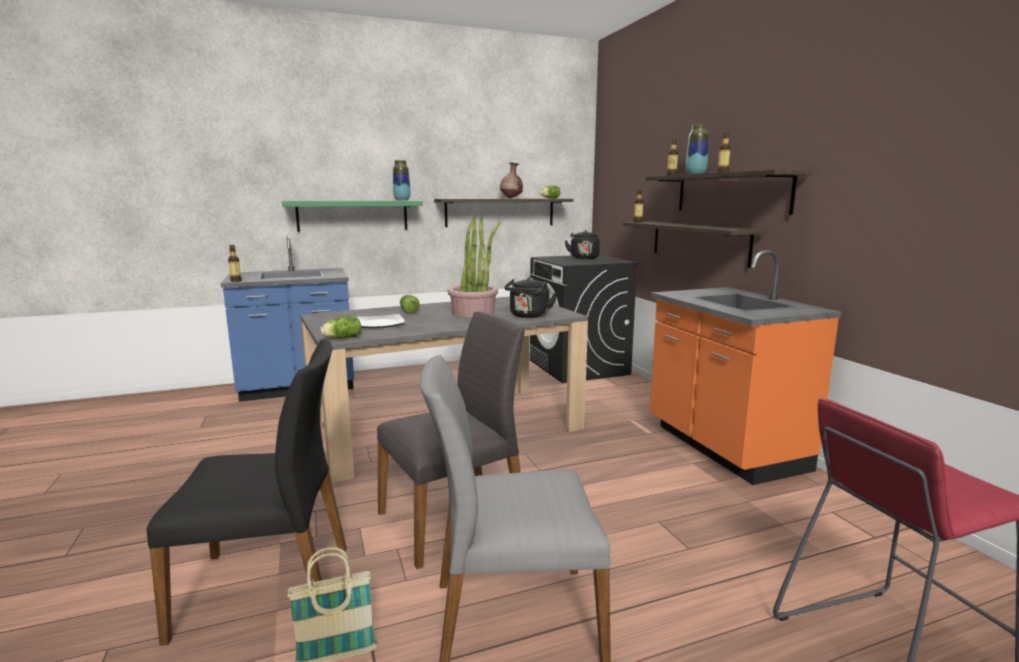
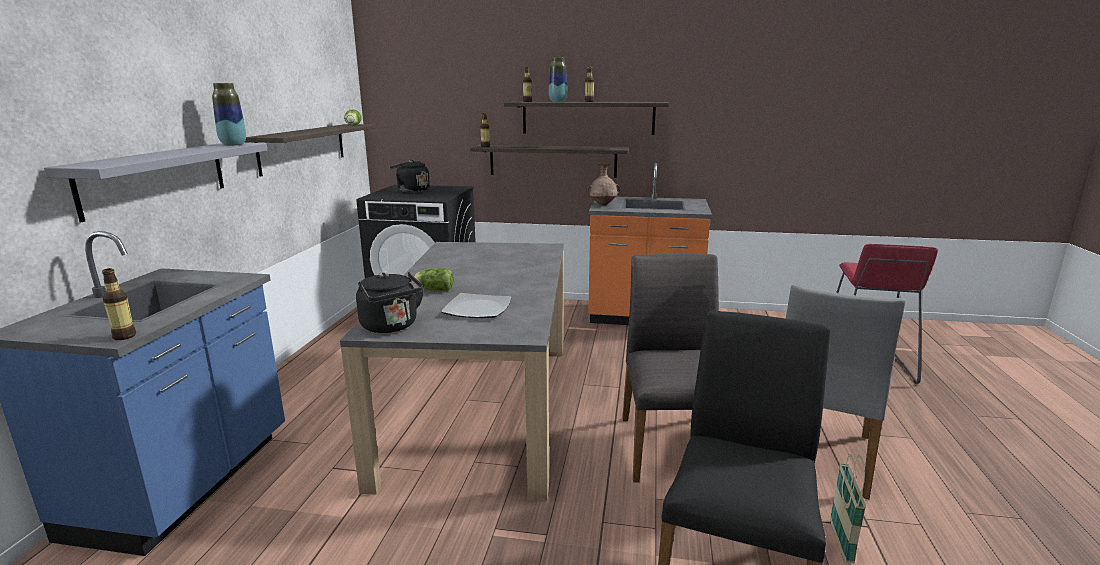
camera: 60 degrees left, 5 degrees up
green shelf [282,201,423,232] -> grey shelf [44,143,268,222]
lettuce [320,316,361,338] -> none
potted plant [448,217,500,317] -> none
brown vase [500,162,523,199] -> brown vase moved to [587,164,620,205]
black kettle [505,277,557,318] -> black kettle moved to [356,272,424,333]

